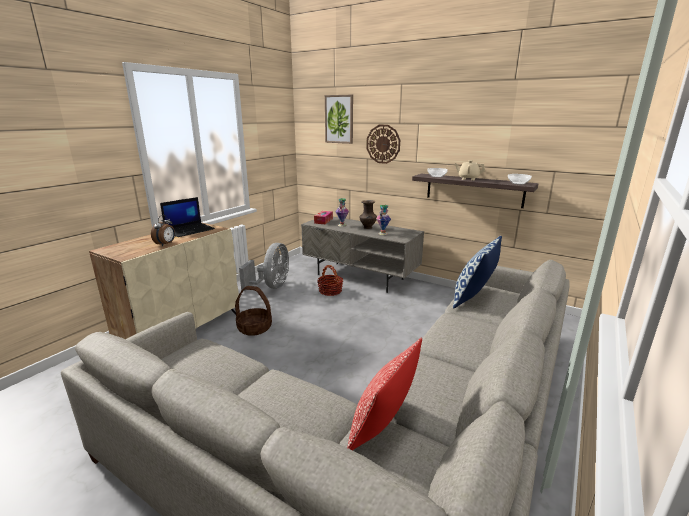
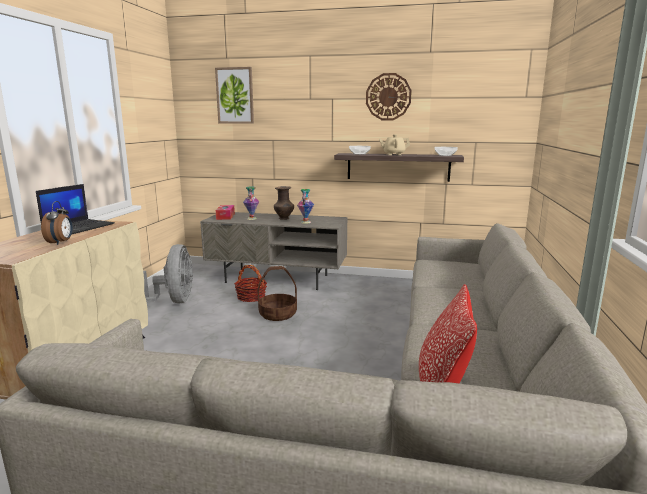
camera: 20 degrees left, 5 degrees down
basket [235,286,272,336] -> basket moved to [257,266,297,321]
wall clock [366,125,400,164] -> wall clock moved to [366,73,412,120]
pillow [453,236,502,309] -> none

